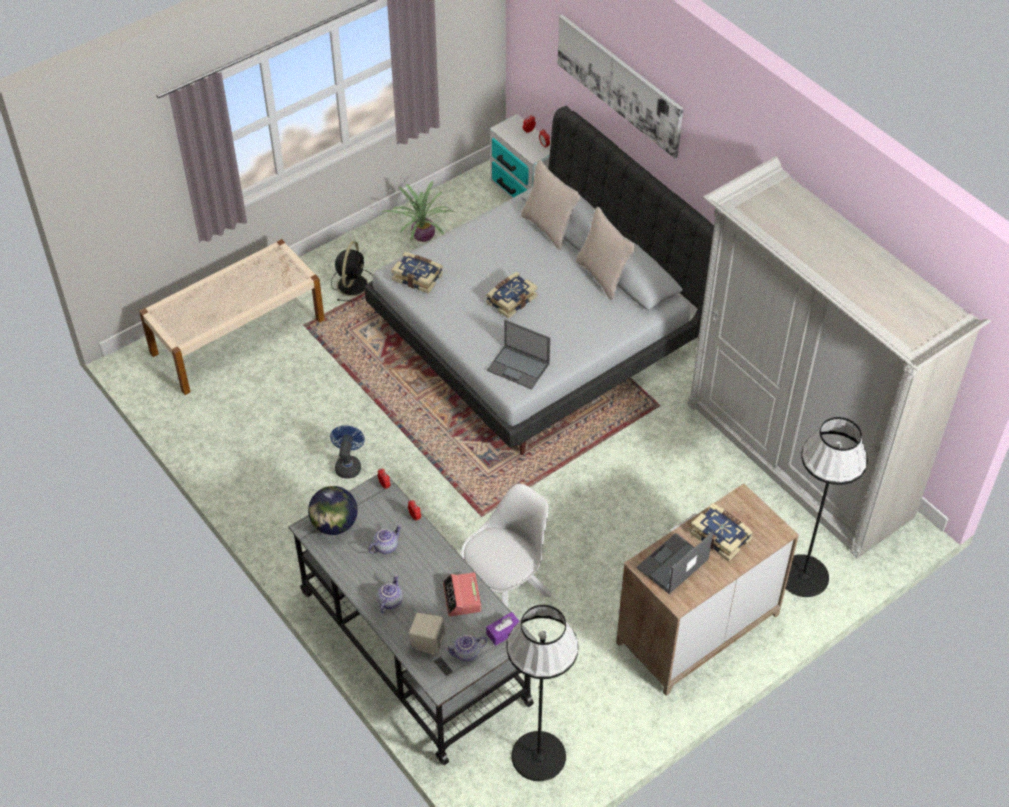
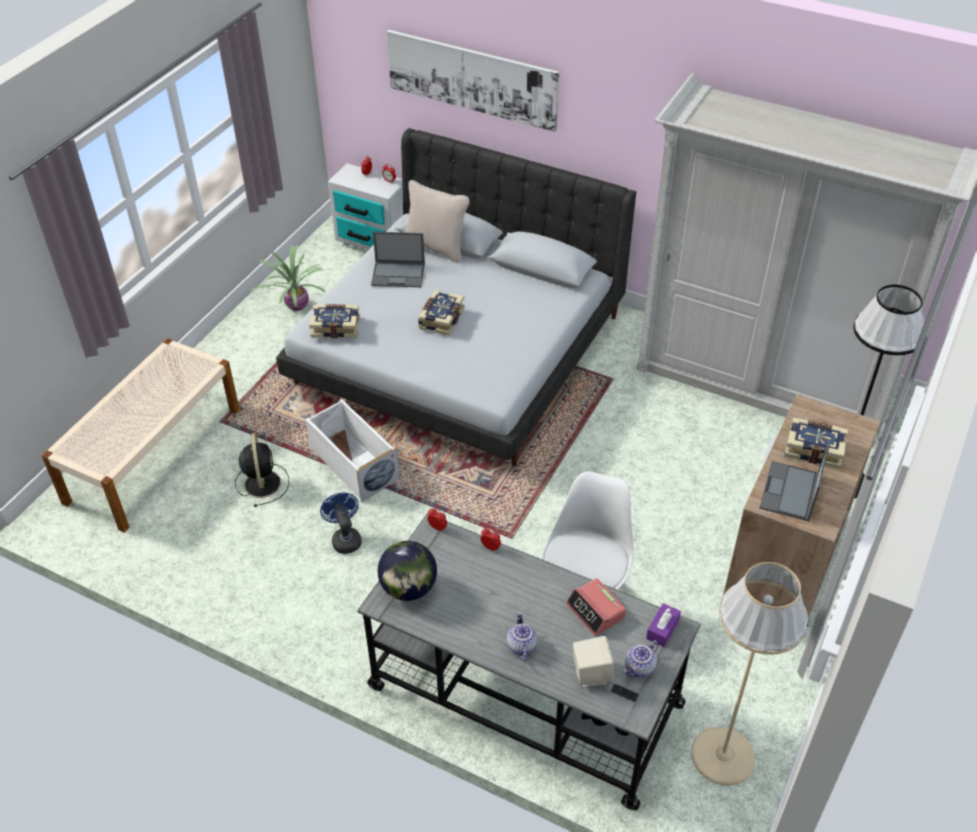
camera: 25 degrees left, 5 degrees down
black fan [331,241,373,301] -> black fan moved to [235,433,289,507]
teapot [368,525,402,554] -> none
laptop [487,320,550,389] -> laptop moved to [371,232,425,287]
black floor lamp [507,605,579,781] -> beige floor lamp [691,562,809,786]
beige pillow [576,207,635,300] -> none
none -> white storage box [305,399,400,502]

